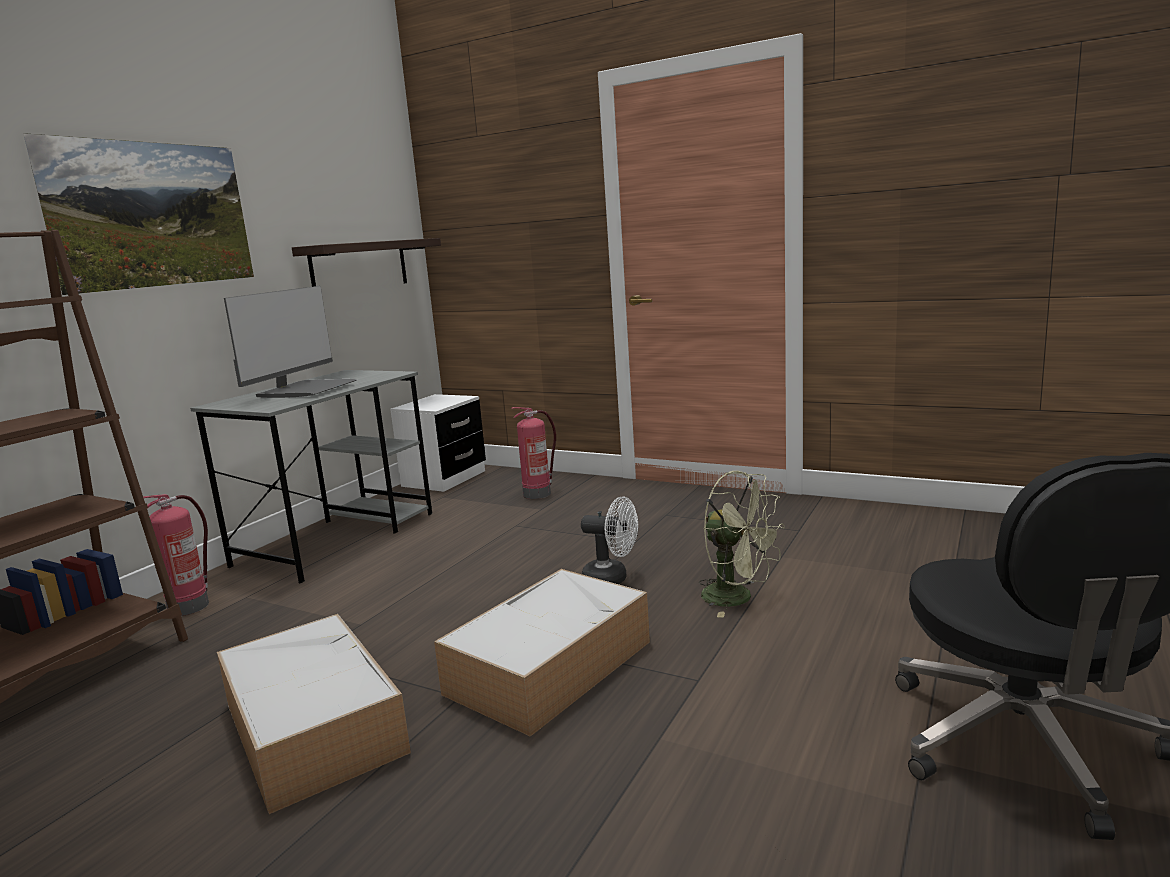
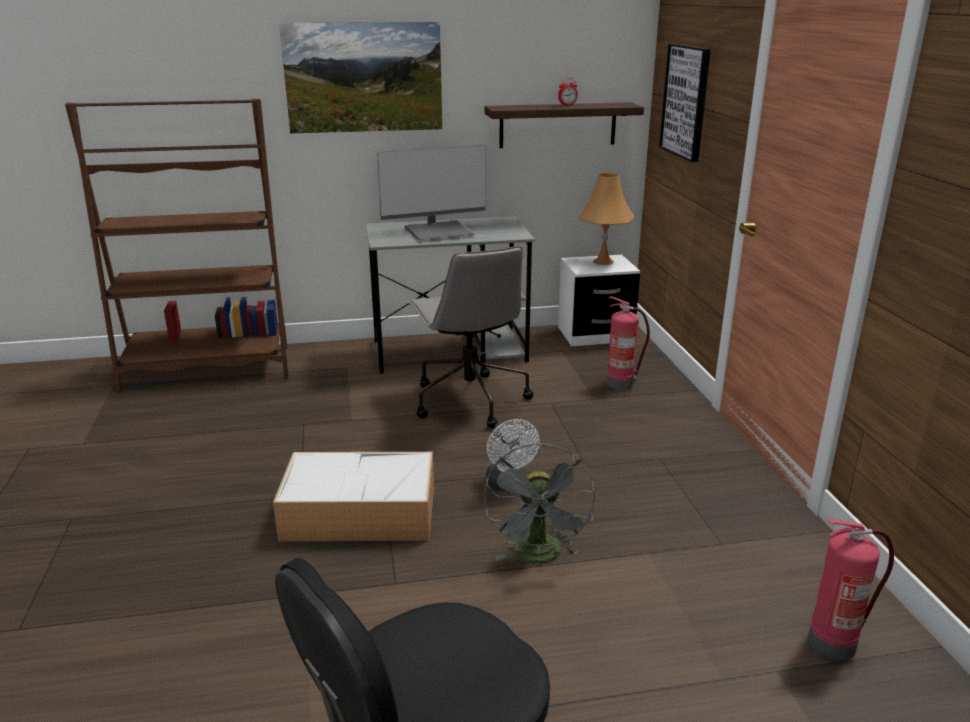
camera: 50 degrees right, 10 degrees up
fire extinguisher [143,494,209,616] -> fire extinguisher moved to [808,520,894,661]
storage box [217,614,411,814] -> none
green fan [699,471,785,618] -> grey fan [484,443,595,563]
none -> grey office chair [409,246,533,429]
none -> alarm clock [558,78,578,106]
none -> orange table lamp [578,173,634,265]
none -> picture [659,44,711,162]

